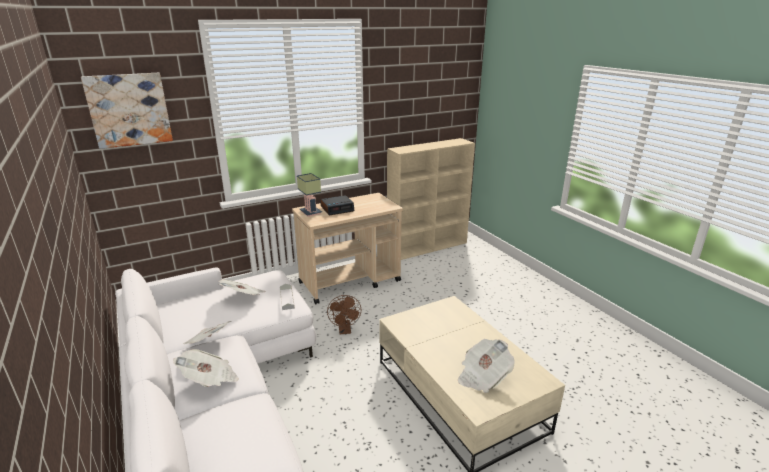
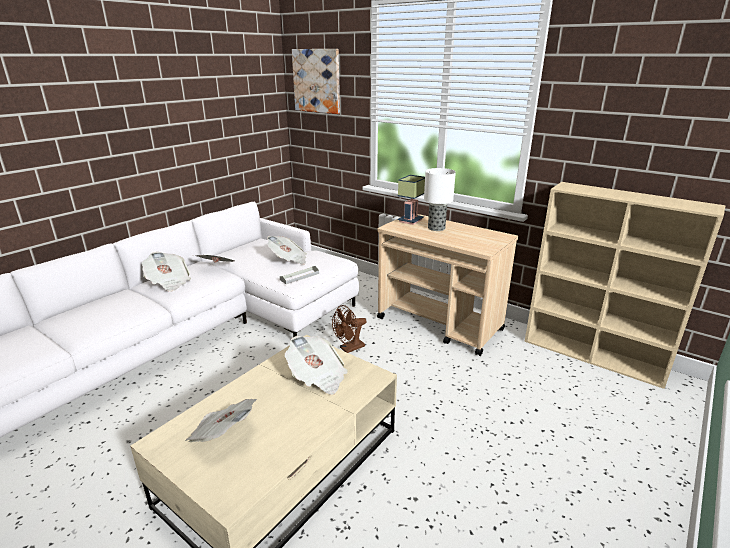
camera: 65 degrees right, 0 degrees up
alarm clock [320,195,354,215] -> table lamp [424,168,456,231]
none -> newspaper [285,336,348,395]

